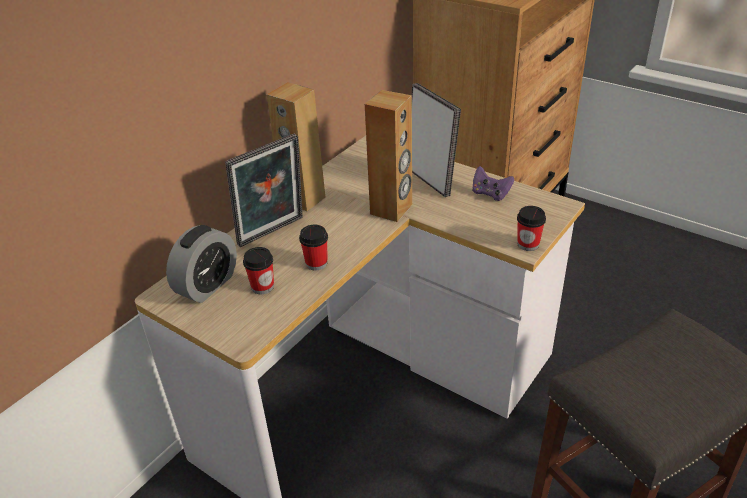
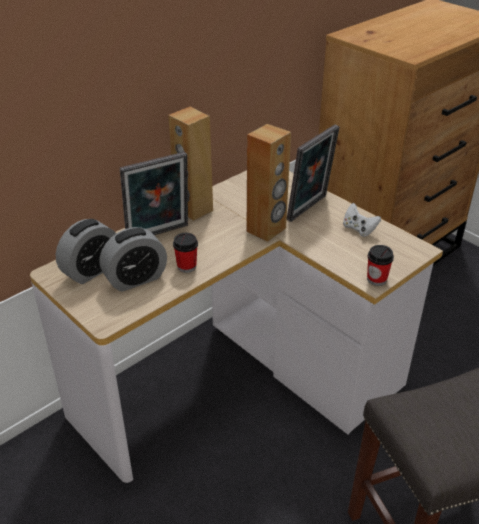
camera: 10 degrees right, 0 degrees up
cup [243,247,274,294] -> alarm clock [100,227,167,292]
picture frame [411,83,461,197] -> picture frame turned 60 degrees clockwise [287,125,340,222]
purple game controller [472,166,514,201] -> white game controller [343,203,381,237]

